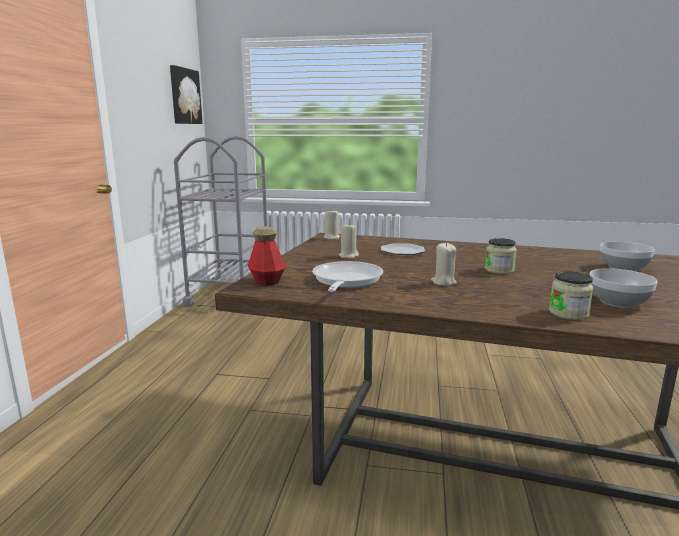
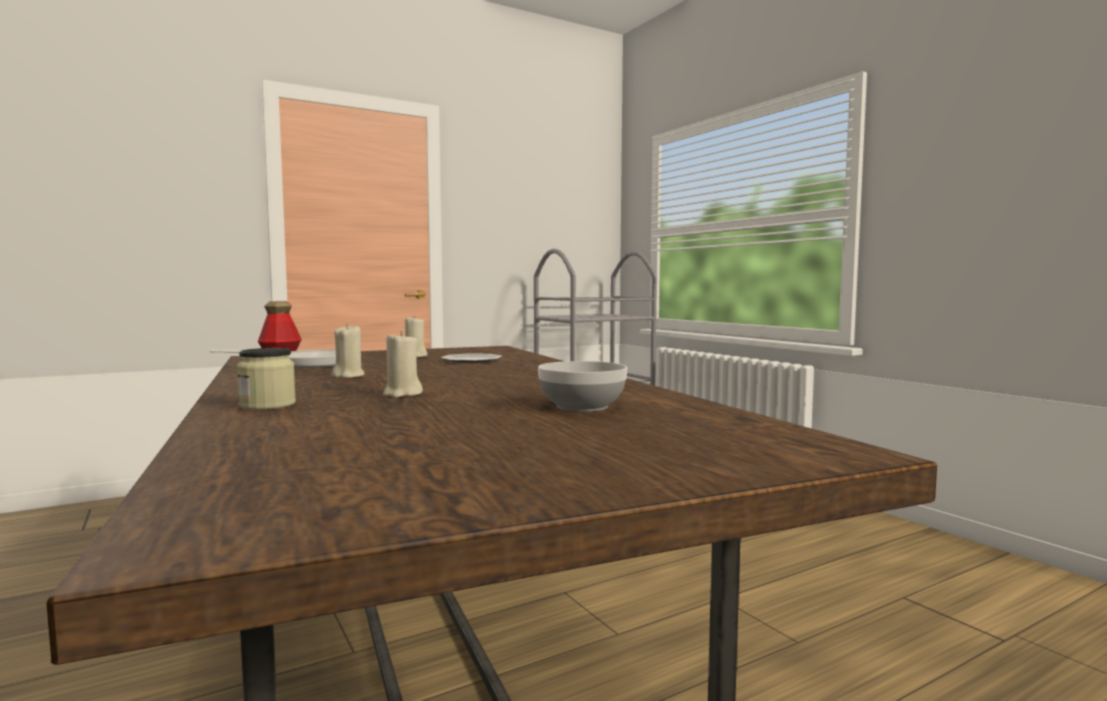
camera: 50 degrees right, 10 degrees down
picture [170,65,203,124] -> none
beige candle [324,209,340,240] -> beige candle moved to [383,331,423,398]
jar [485,238,517,274] -> none
bowl [589,268,657,308] -> none

